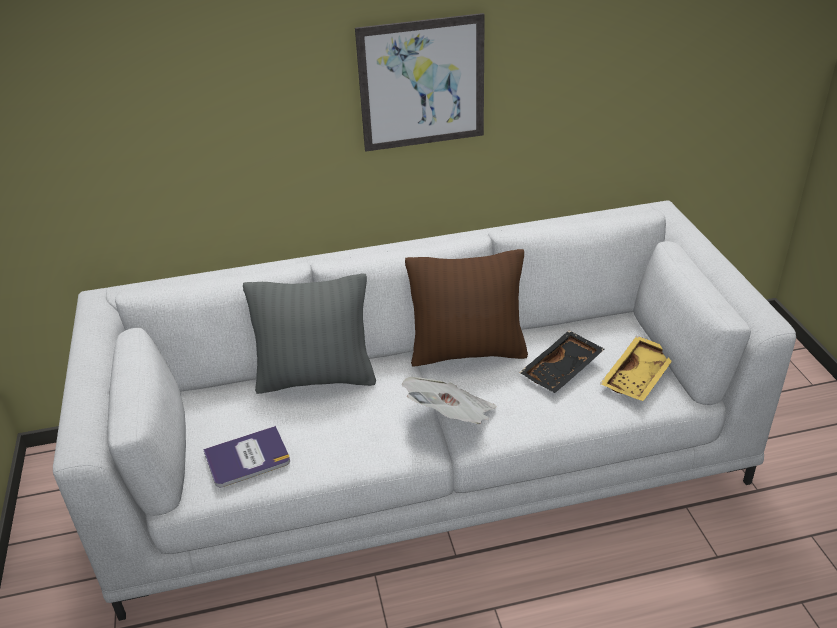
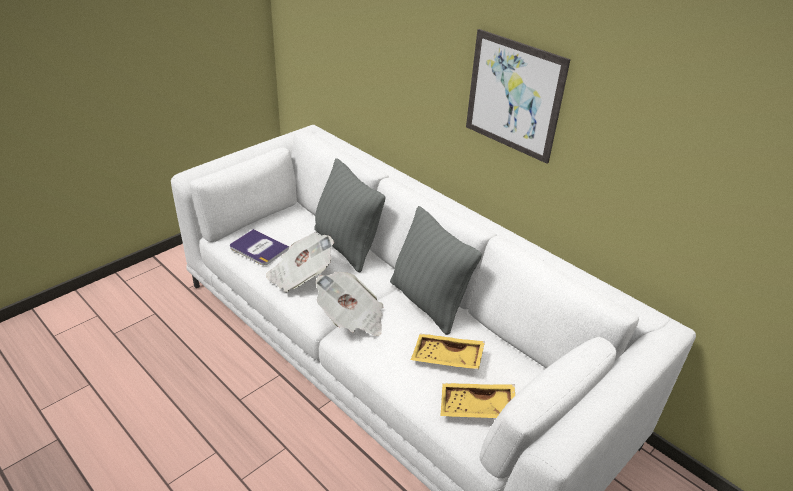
camera: 55 degrees right, 0 degrees up
brown pillow [405,249,528,366] -> grey pillow [390,206,482,335]
black tray [519,330,604,393] -> yellow tray [411,334,485,369]
none -> newspaper [266,232,334,292]

